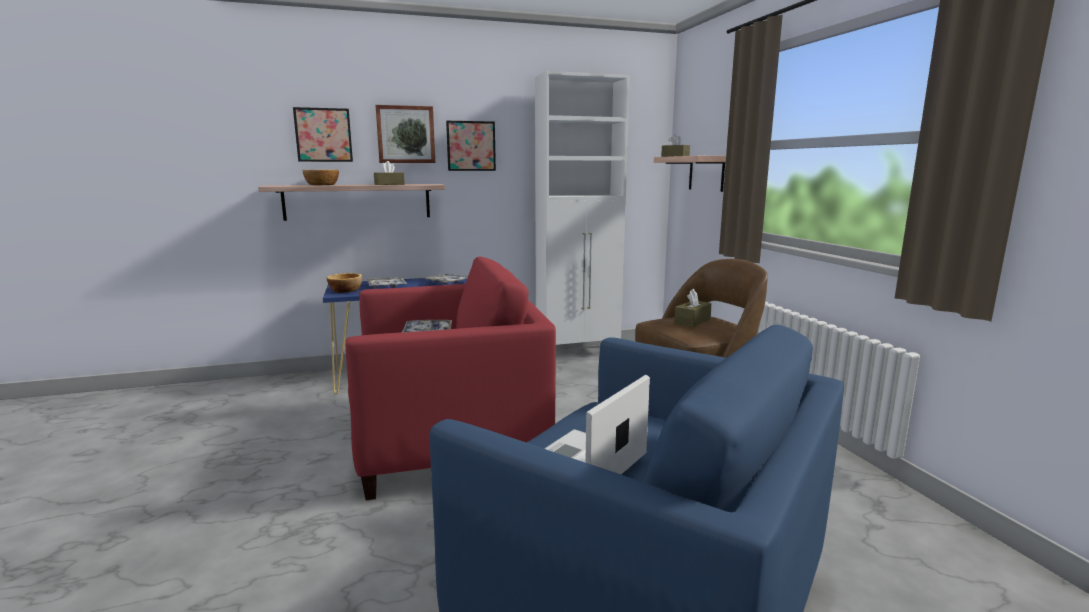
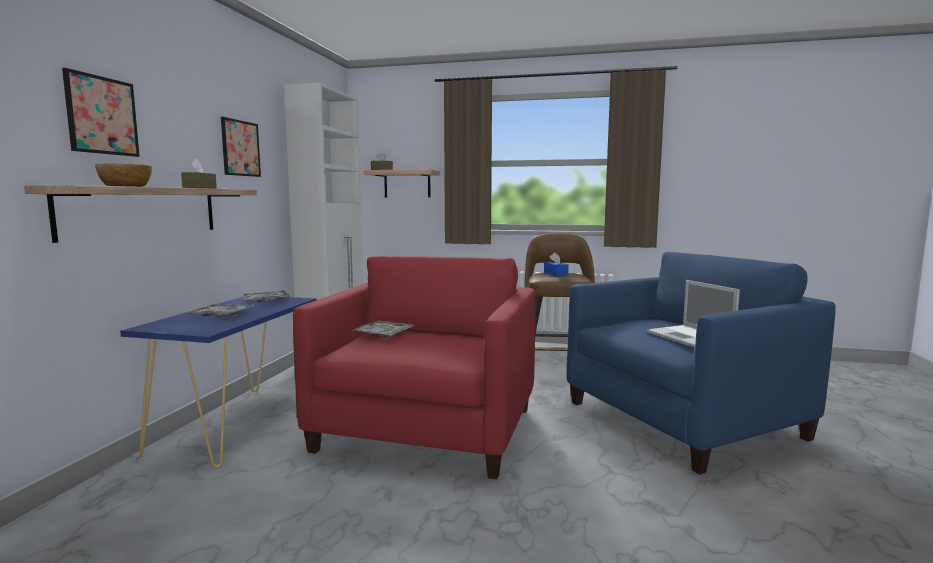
camera: 60 degrees left, 5 degrees down
bowl [327,273,362,293] -> none
picture [375,105,435,163] -> none
brown tissue box [674,288,712,327] -> blue tissue box [544,252,569,276]

